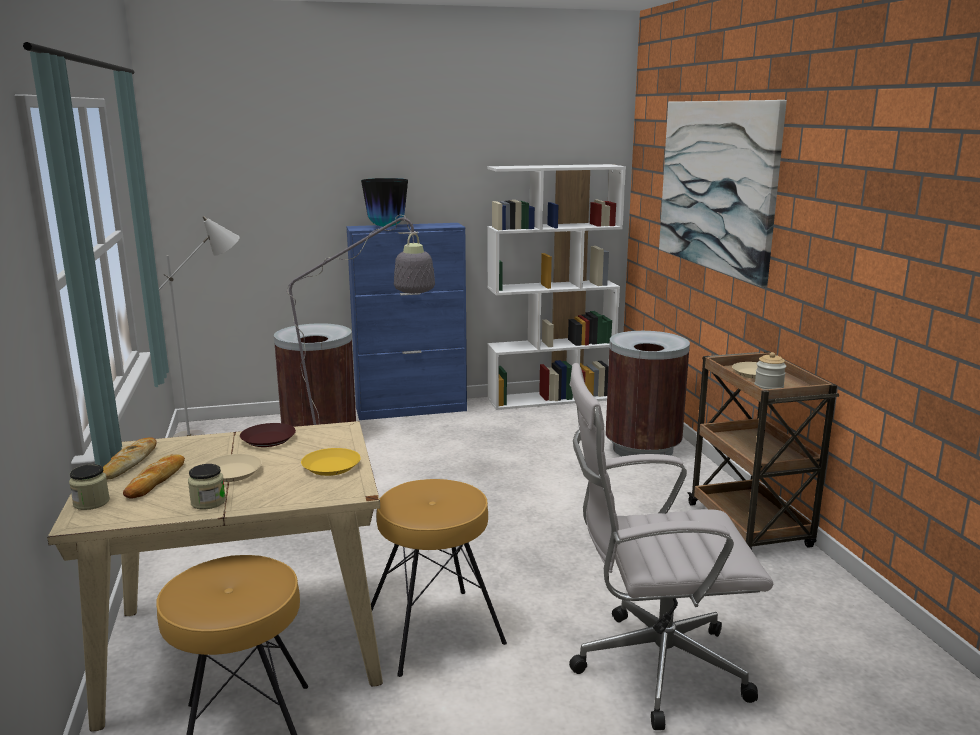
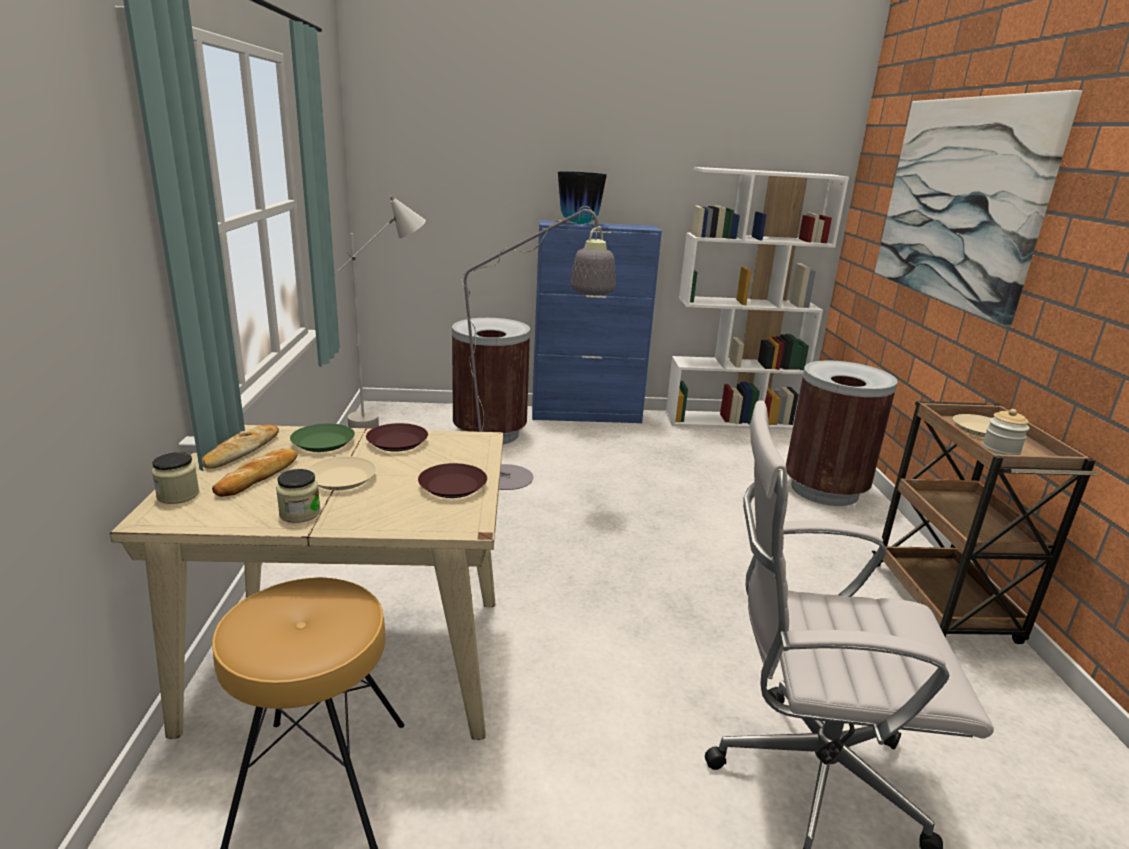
camera: 10 degrees right, 5 degrees up
yellow plate [301,448,361,476] -> brown plate [418,463,487,498]
brown stool [371,479,507,677] -> none
none -> green plate [290,423,355,452]

